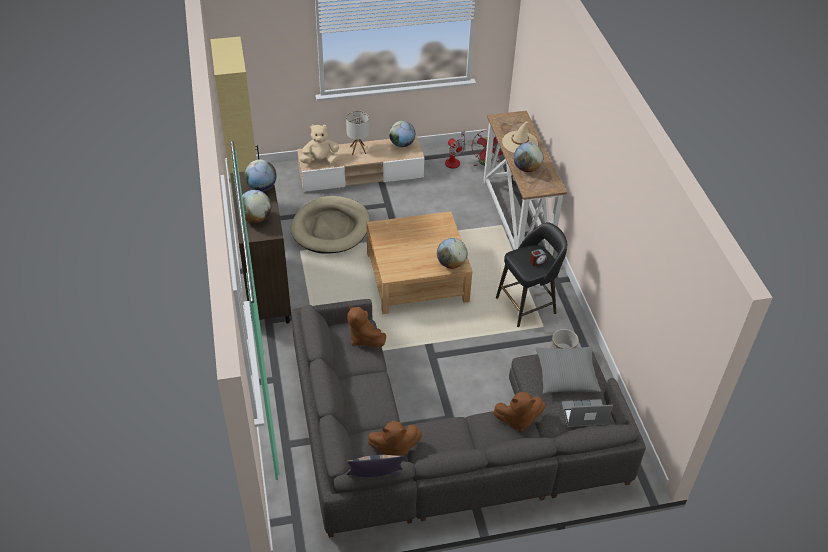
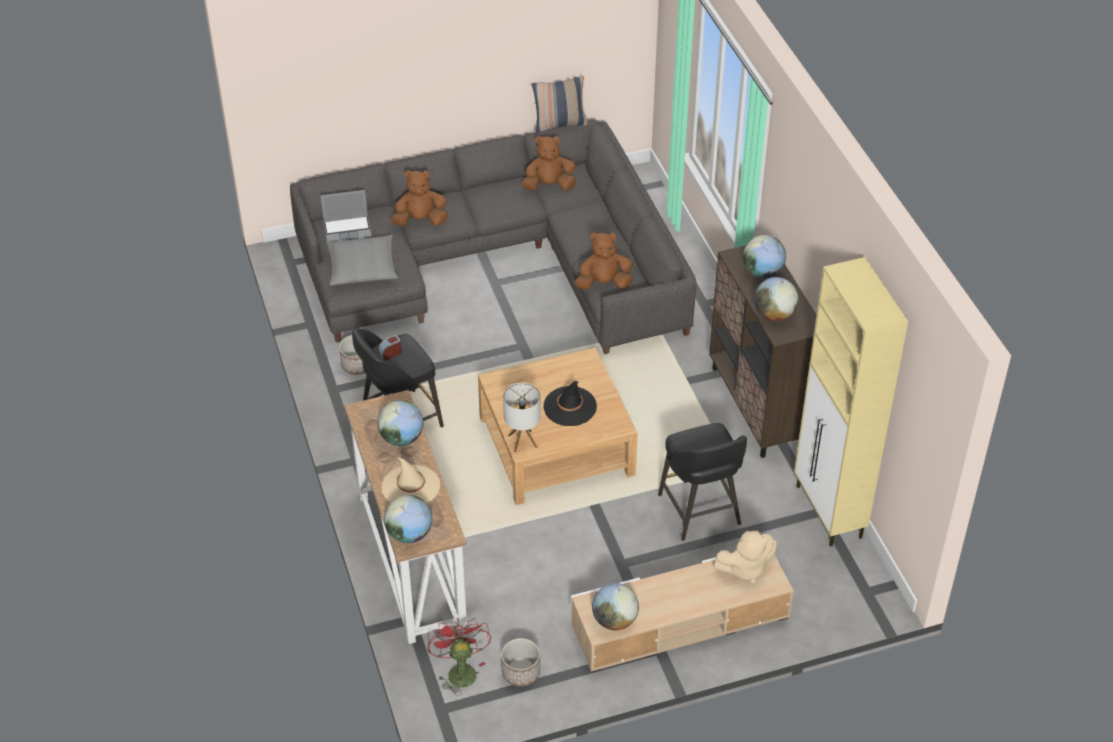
camera: 175 degrees right, 0 degrees up
beige dog bed [291,196,370,254] -> black stool [658,423,747,541]
table lamp [346,111,369,155] -> table lamp moved to [503,382,541,452]
brown plush toy [347,305,386,347] -> brown plush toy turned 60 degrees counterclockwise [575,232,633,290]
globe [437,238,468,269] -> globe moved to [384,495,432,543]
fan [445,131,466,169] -> planter [501,638,540,687]
none -> black hat [543,381,597,426]

